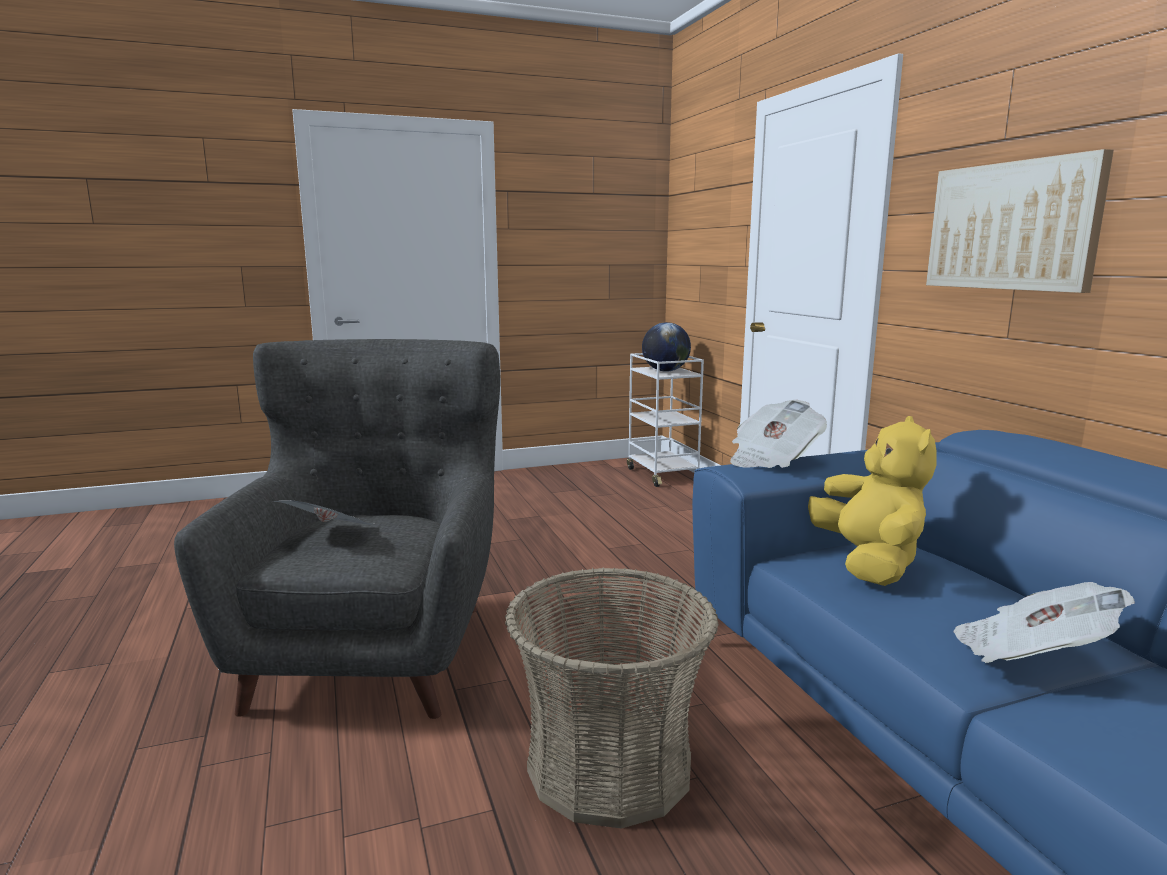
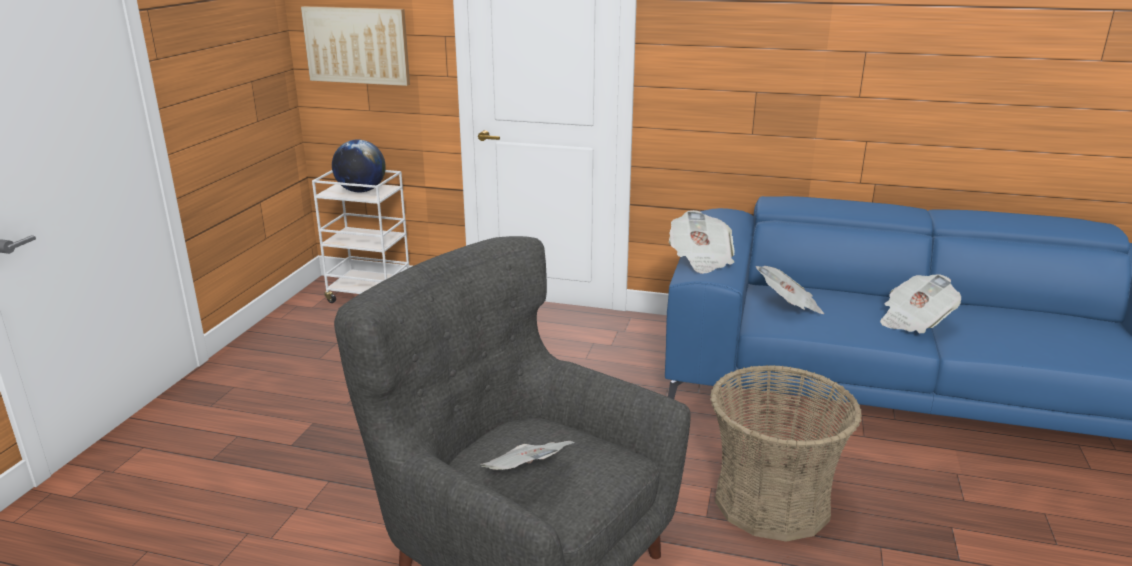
camera: 55 degrees left, 10 degrees up
yellow plush toy [808,416,937,586] -> newspaper [756,266,825,314]
picture [926,149,1114,293] -> picture moved to [301,6,410,86]

